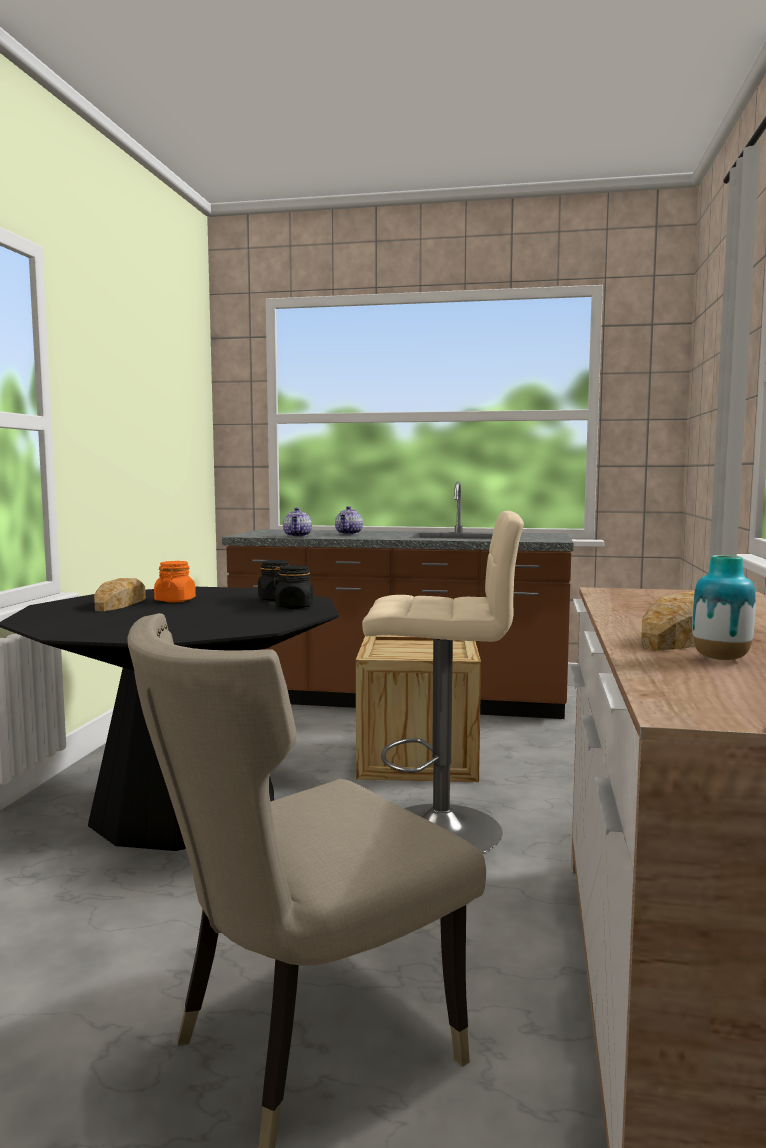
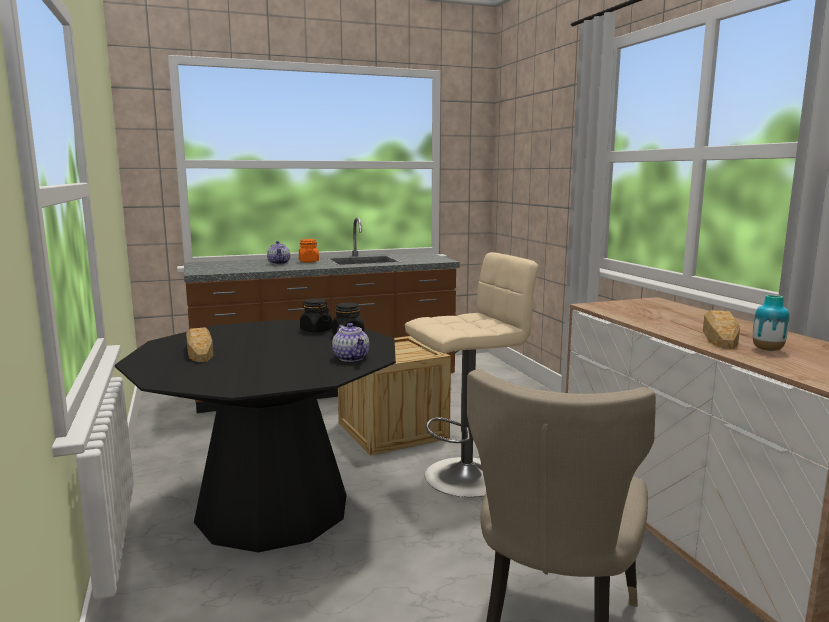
camera: 30 degrees left, 5 degrees up
orange jar [154,561,196,603] -> orange jar moved to [299,239,319,262]
teapot [283,507,312,537] -> teapot moved to [332,323,369,362]

